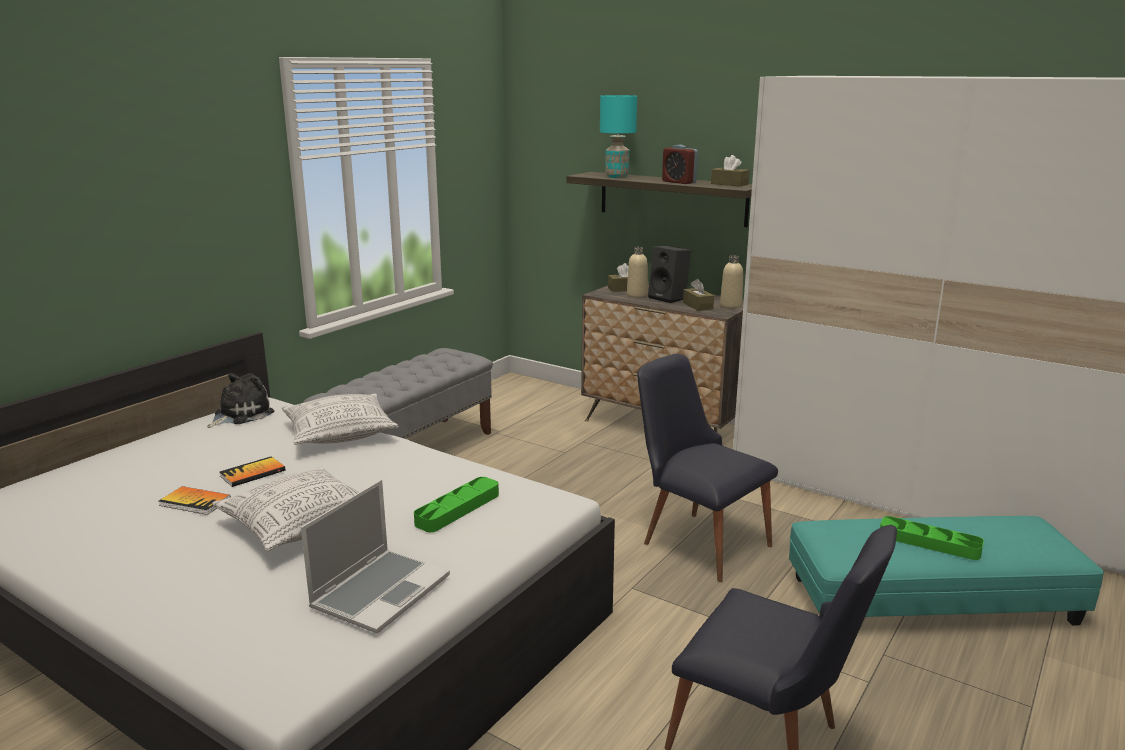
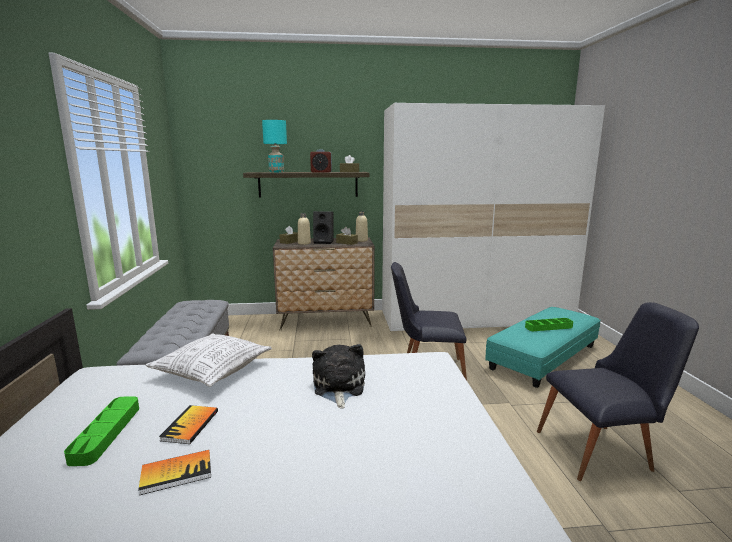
camera: 40 degrees left, 5 degrees down
plush toy [207,373,274,428] -> plush toy moved to [312,344,365,409]
pillow [212,466,359,551] -> none
laptop [301,480,450,634] -> none
green tray [414,477,499,532] -> green tray moved to [64,396,139,466]

